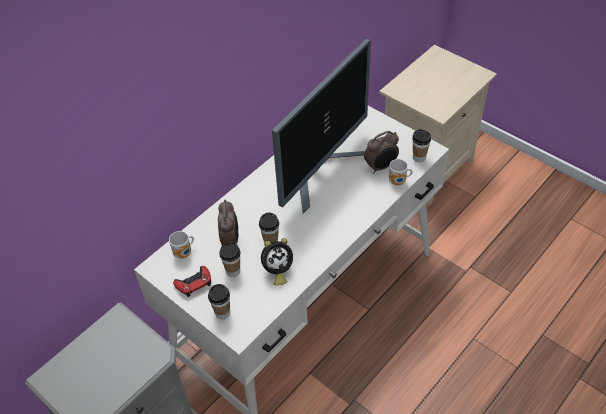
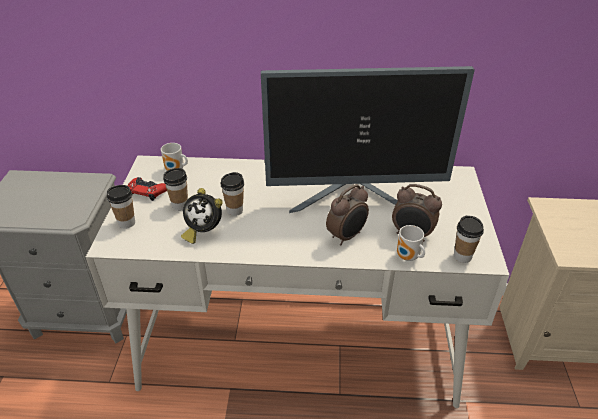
camera: 50 degrees right, 10 degrees down
alarm clock [218,200,238,246] -> alarm clock moved to [326,184,369,245]

